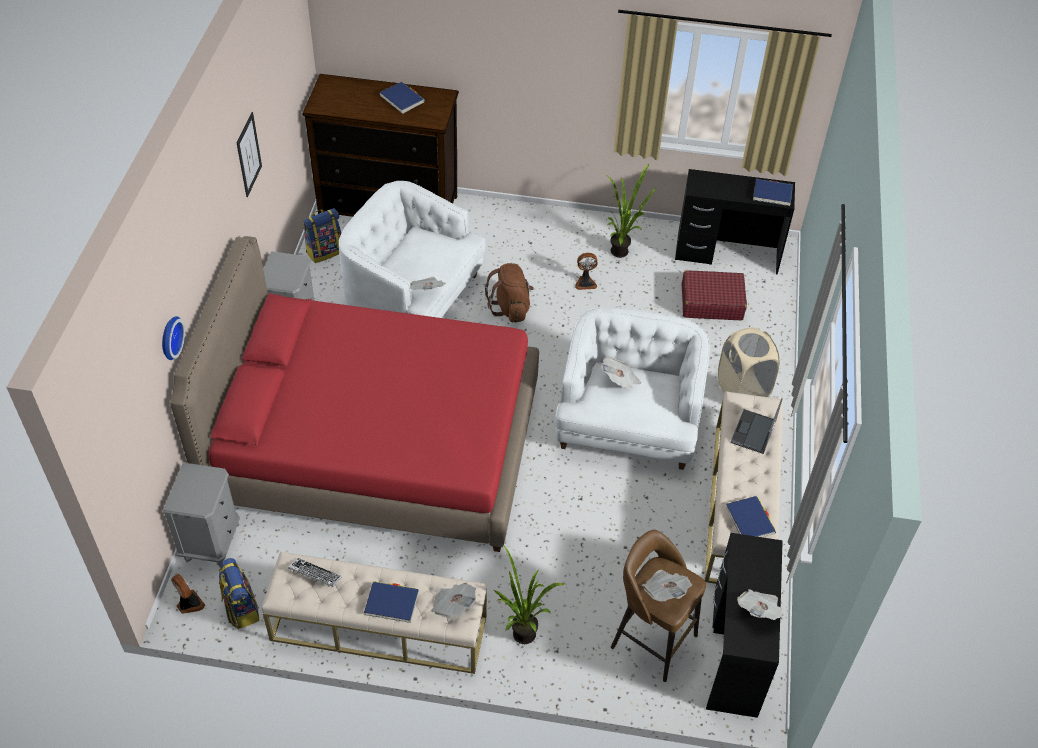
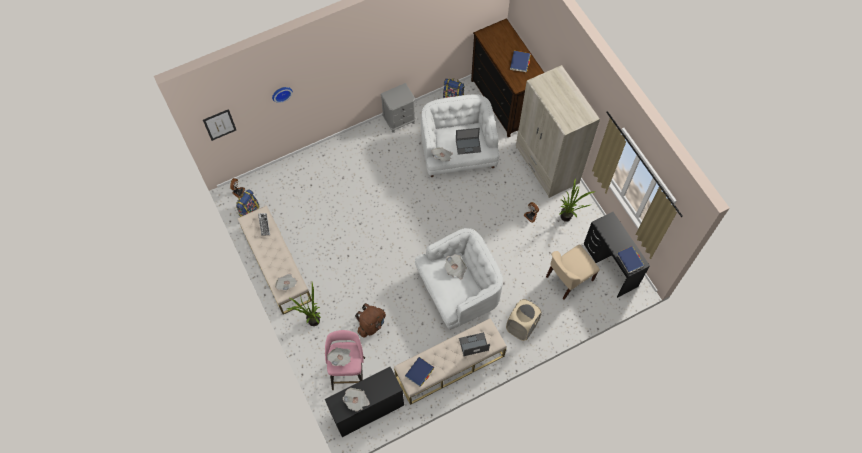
camera: 55 degrees right, 15 degrees up
grey nightstand [163,462,240,567] -> none
red bed [170,236,539,552] -> none
picture [237,112,262,197] -> picture moved to [203,109,236,141]
blue book [364,581,419,623] -> none
brown backpack [485,263,534,322] -> brown backpack moved to [355,303,386,338]
brown stool [611,530,706,682] -> pink stool [325,330,365,390]
red suitcase [682,270,747,320] -> beige chair [546,244,600,300]
none -> laptop [456,128,481,155]
none -> beige wardrobe [516,65,600,198]

